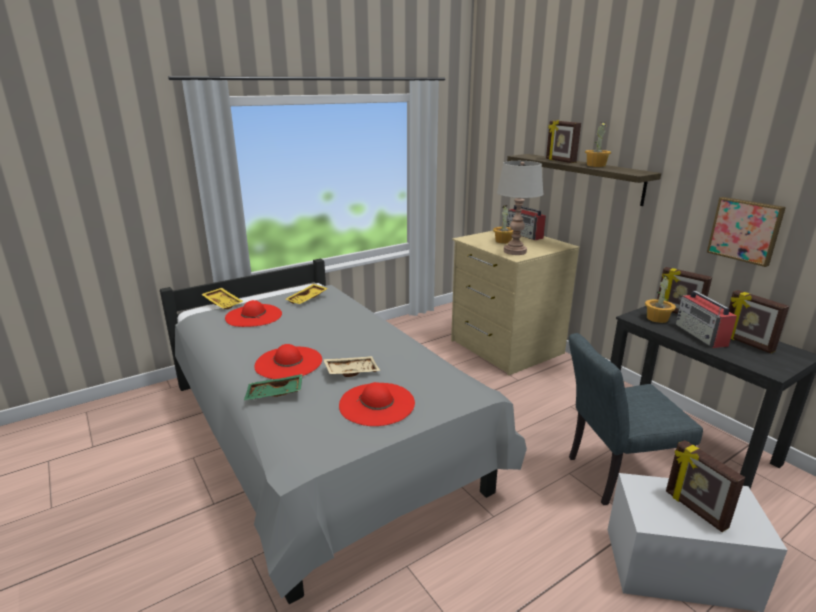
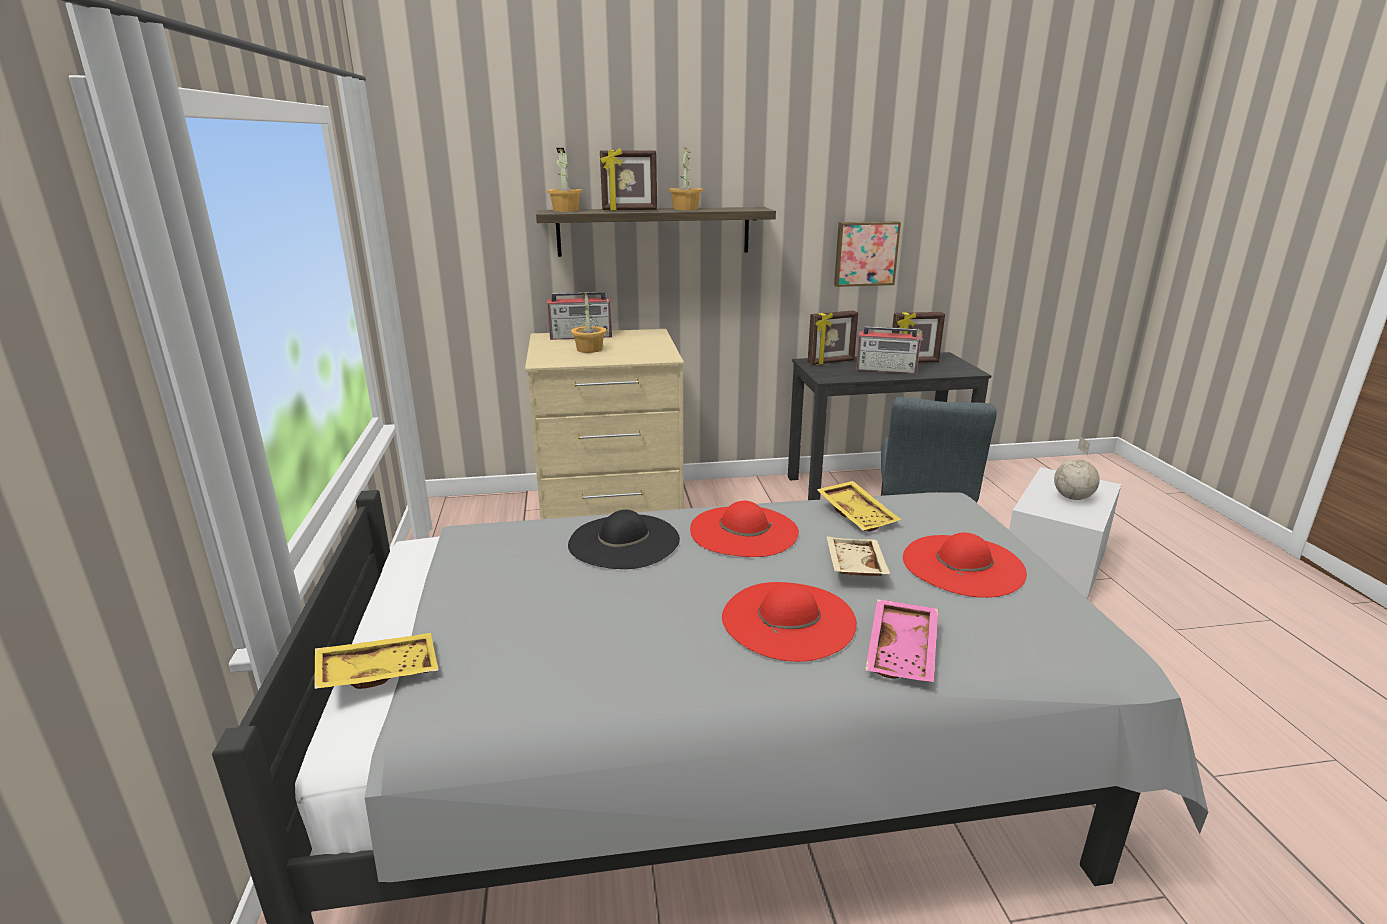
camera: 65 degrees left, 0 degrees up
red hat [225,300,282,327] -> red hat moved to [690,501,799,557]
green tray [244,374,303,400] -> pink tray [865,599,938,682]
yellow tray [286,284,328,304] -> yellow tray moved to [817,481,901,532]
grey table lamp [497,161,544,255] -> none
potted plant [645,274,676,323] -> potted plant moved to [547,148,582,212]
picture frame [666,440,745,532] -> globe [1054,436,1100,500]
none -> black hat [568,510,680,569]

